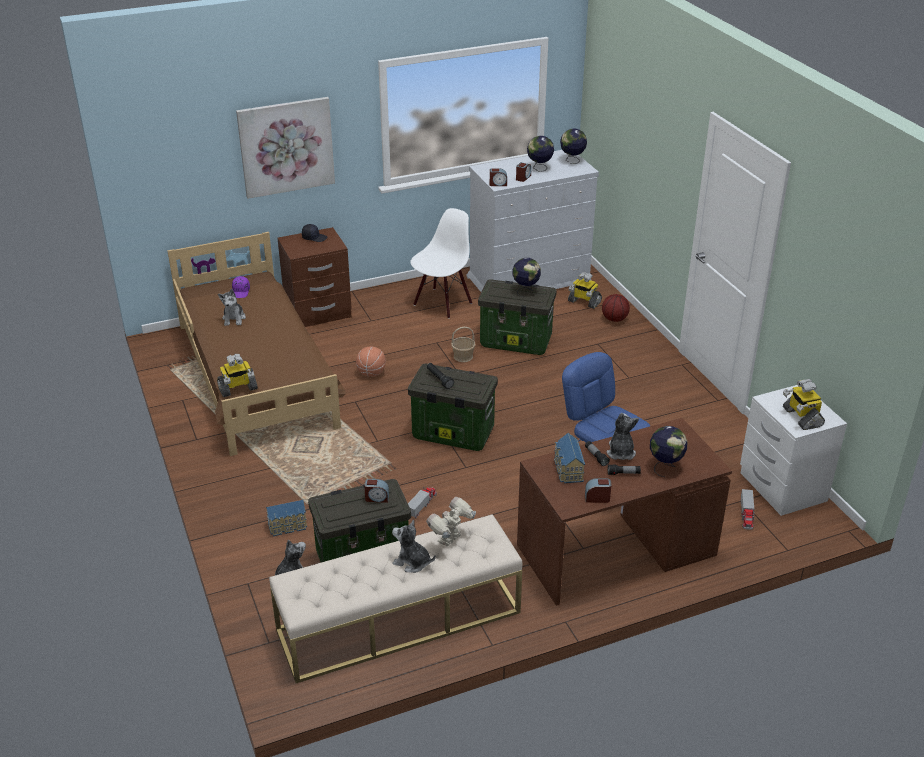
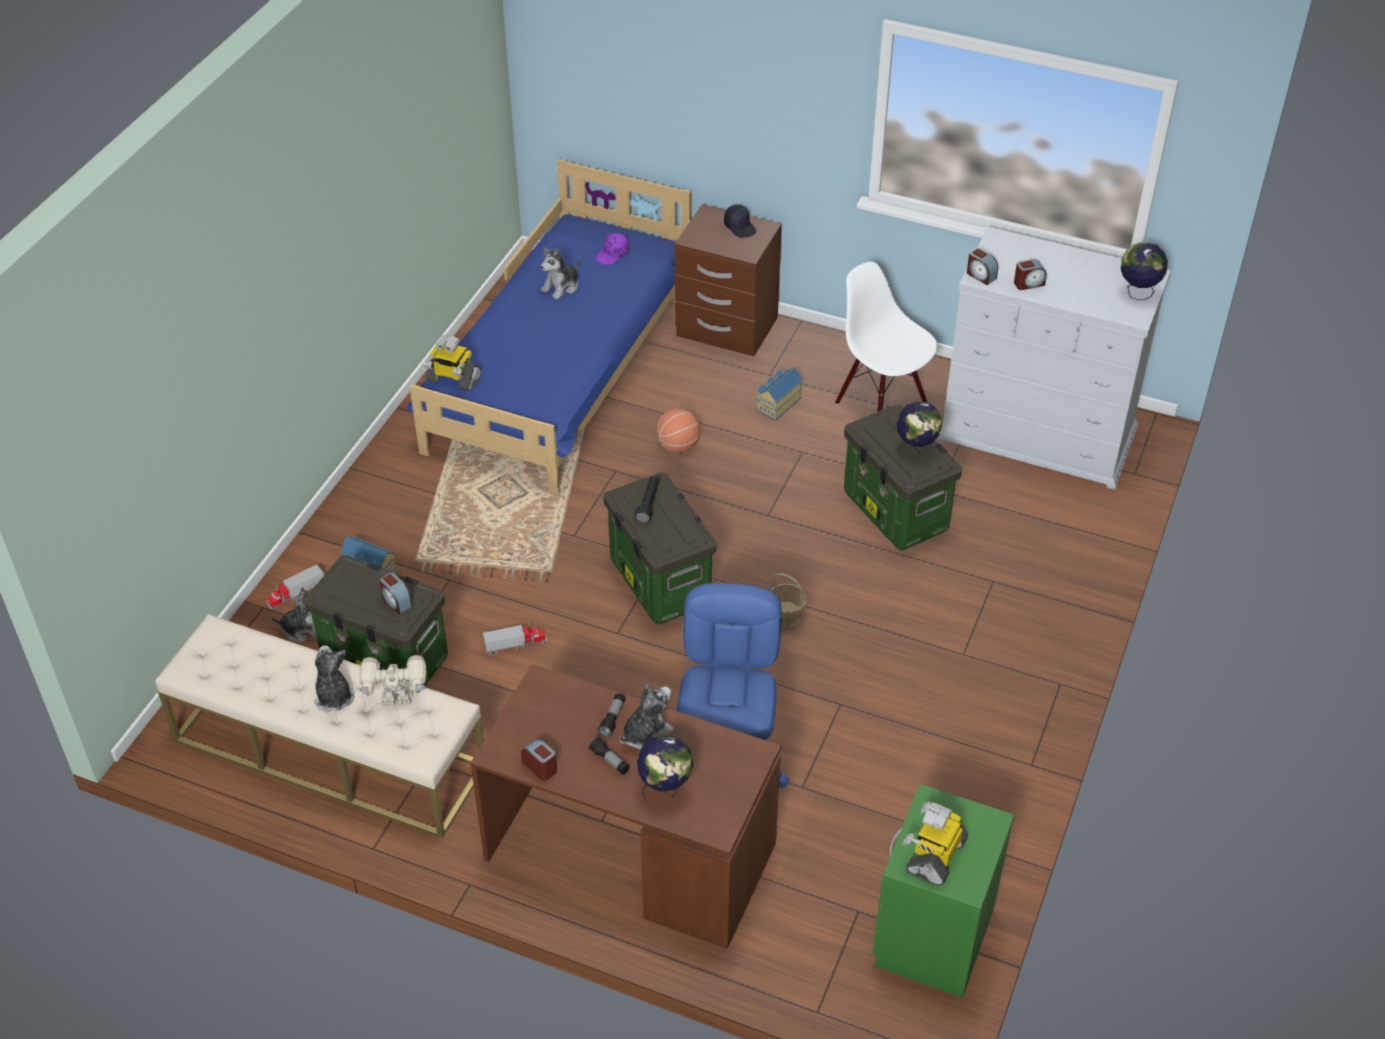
camera: 45 degrees right, 10 degrees up
brown bed [167,232,346,456] -> blue bed [407,159,691,494]
picture [236,97,335,199] -> none
white chair [410,208,472,319] -> white chair turned 120 degrees counterclockwise [835,262,937,412]
basket [451,327,475,362] -> basket moved to [770,573,807,627]
globe [527,136,554,172] -> none
toy house [554,433,585,483] -> toy house moved to [757,367,803,421]
toy robot [568,272,602,309] -> none
basketball [602,294,630,322] -> none
white nightstand [740,385,847,516] -> green nightstand [873,784,1014,998]
toy truck [740,489,755,530] -> toy truck moved to [266,565,324,610]

